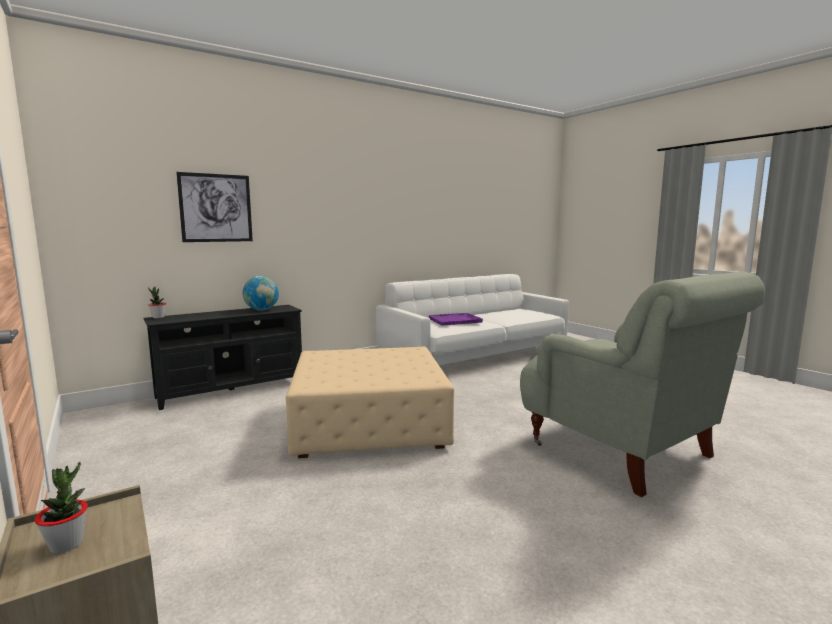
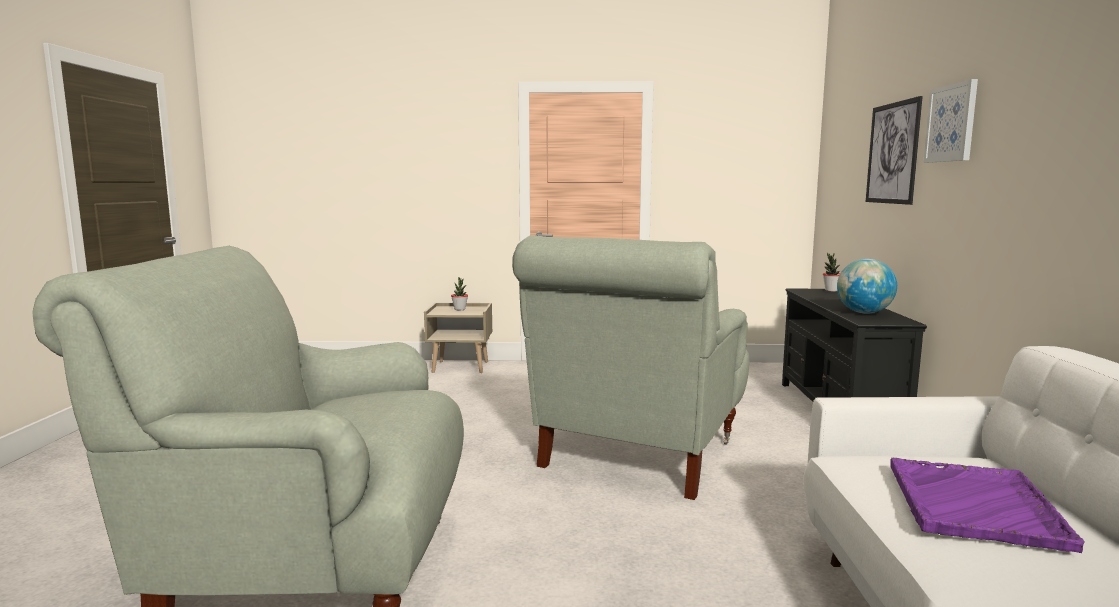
camera: 125 degrees right, 0 degrees up
beige ottoman [286,347,454,458] -> grey armchair [512,235,749,500]
none -> picture [923,79,978,163]

